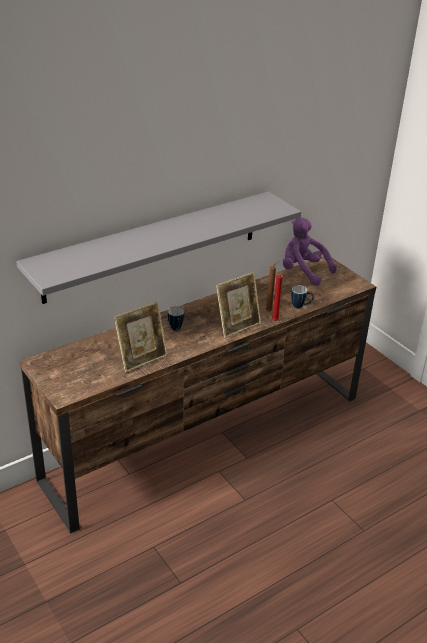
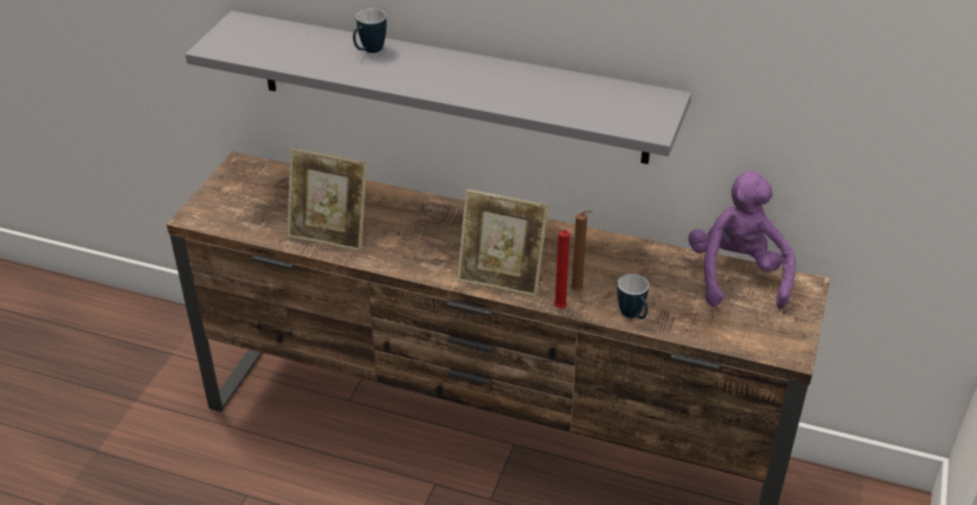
camera: 55 degrees right, 5 degrees up
mug [167,306,184,331] -> mug moved to [353,9,387,53]

